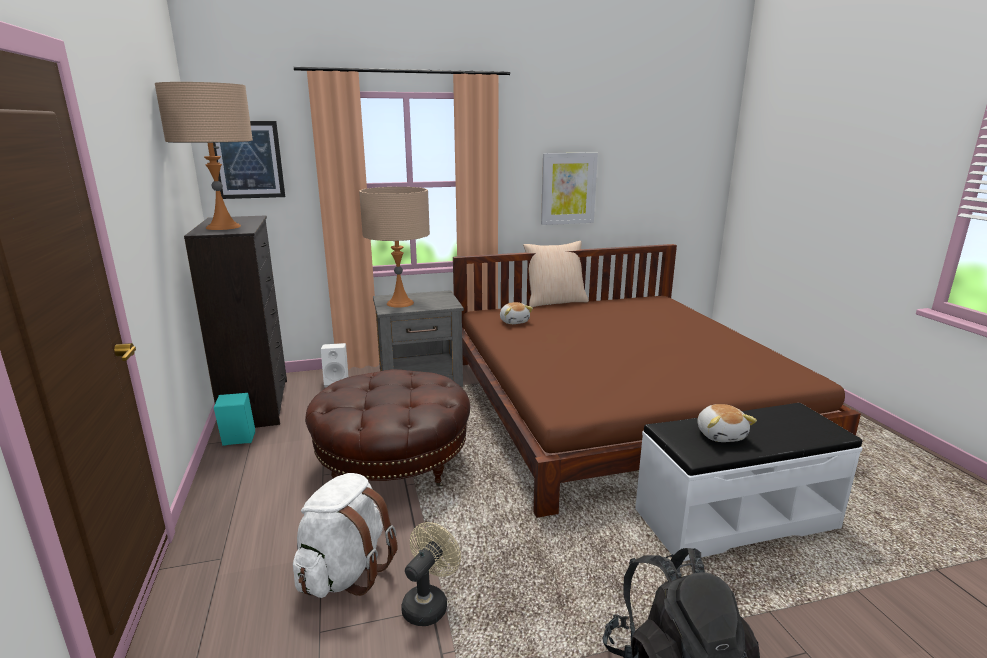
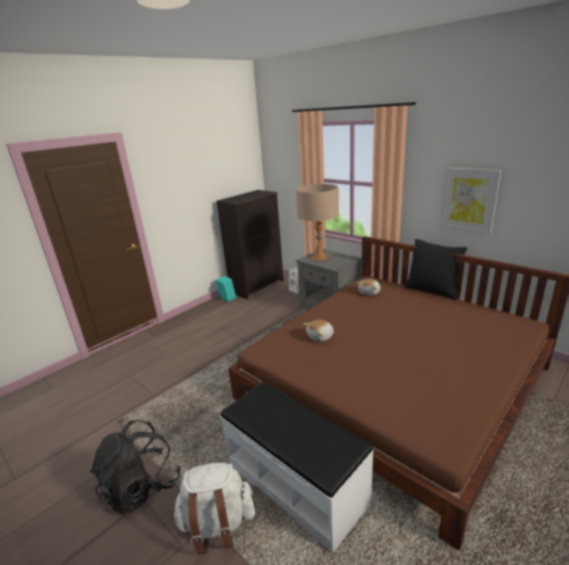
camera: 60 degrees right, 5 degrees up
beige table lamp [155,82,253,230] -> none
picture [213,121,285,199] -> none
white backpack [293,473,397,598] -> white backpack moved to [172,463,255,555]
brown ottoman [305,369,470,487] -> none
beige fan [401,522,461,626] -> none
beige pillow [523,241,588,307] -> black pillow [404,239,468,300]
plush toy [697,404,757,442] -> plush toy moved to [303,320,334,342]

